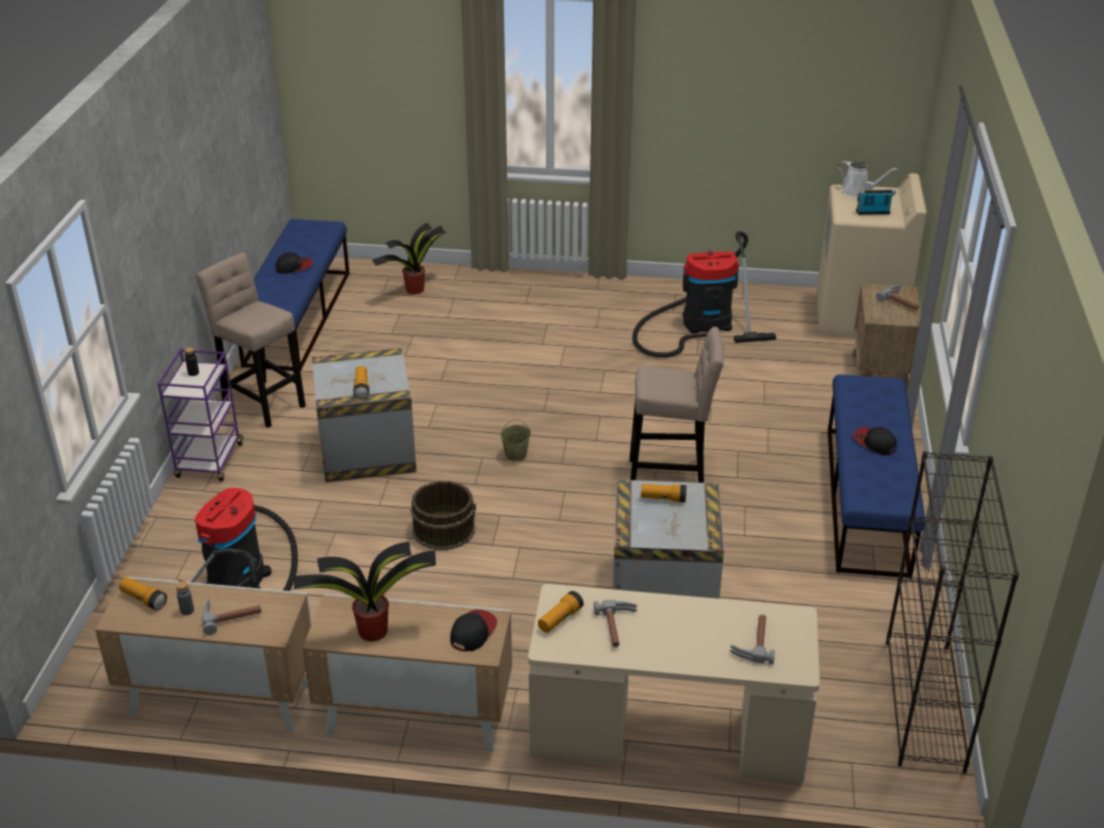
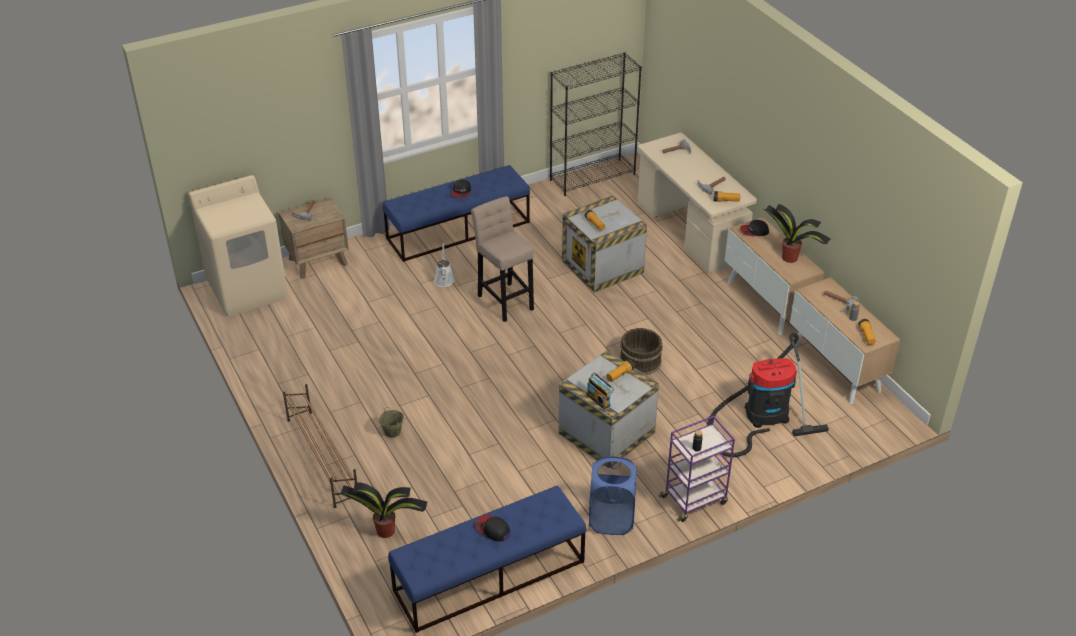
camera: 125 degrees left, 5 degrees up
beige stool [196,252,306,428] -> blue laundry basket [589,456,637,535]
beige bucket [500,419,531,461] -> beige bucket moved to [379,407,404,438]
vacuum cleaner [632,231,776,357] -> none
white watering can [837,161,898,198] -> white watering can moved to [434,242,454,287]
radio [856,189,896,215] -> radio moved to [586,372,614,409]
none -> brown shoe rack [283,384,357,508]

